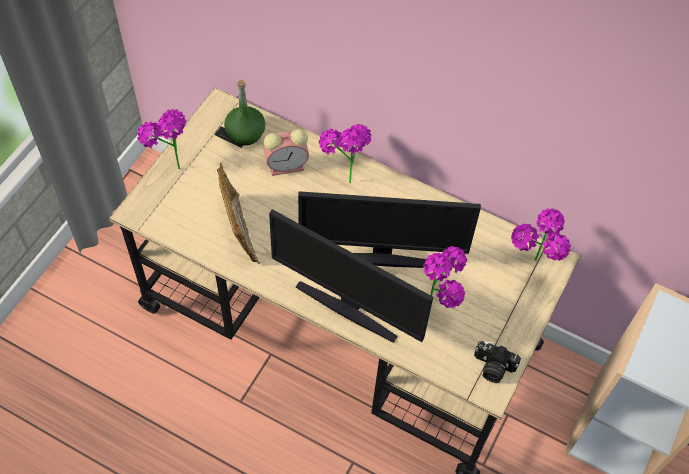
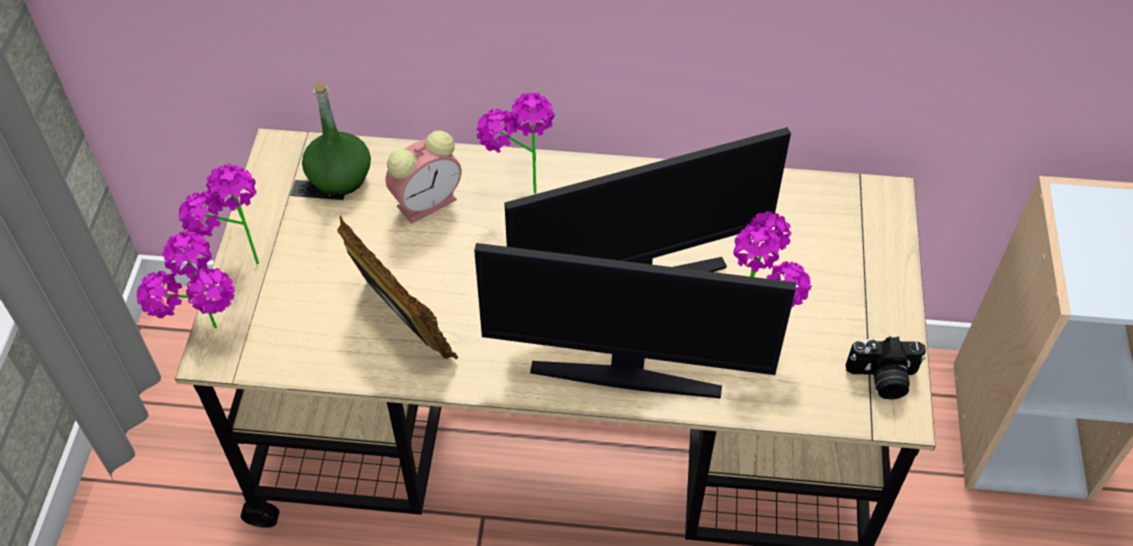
camera: 20 degrees left, 5 degrees down
potted plant [511,208,571,261] -> potted plant moved to [137,231,235,328]

